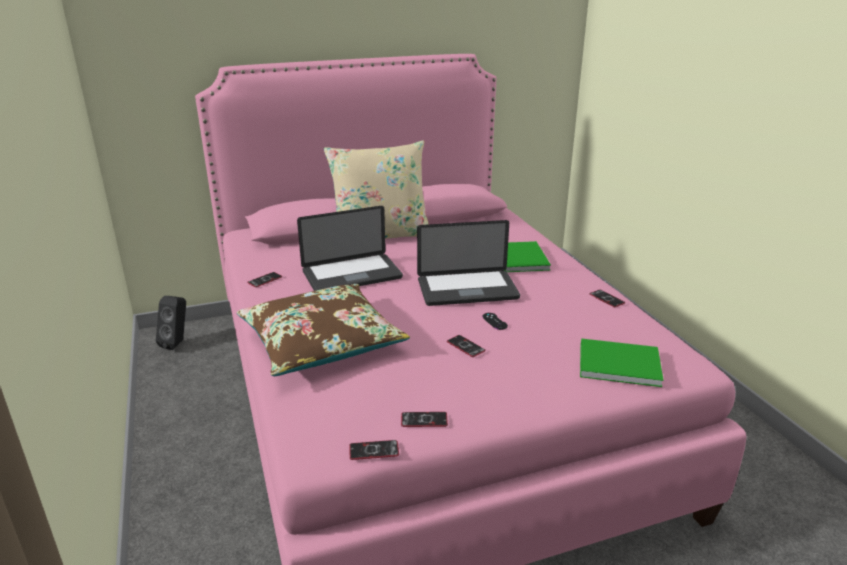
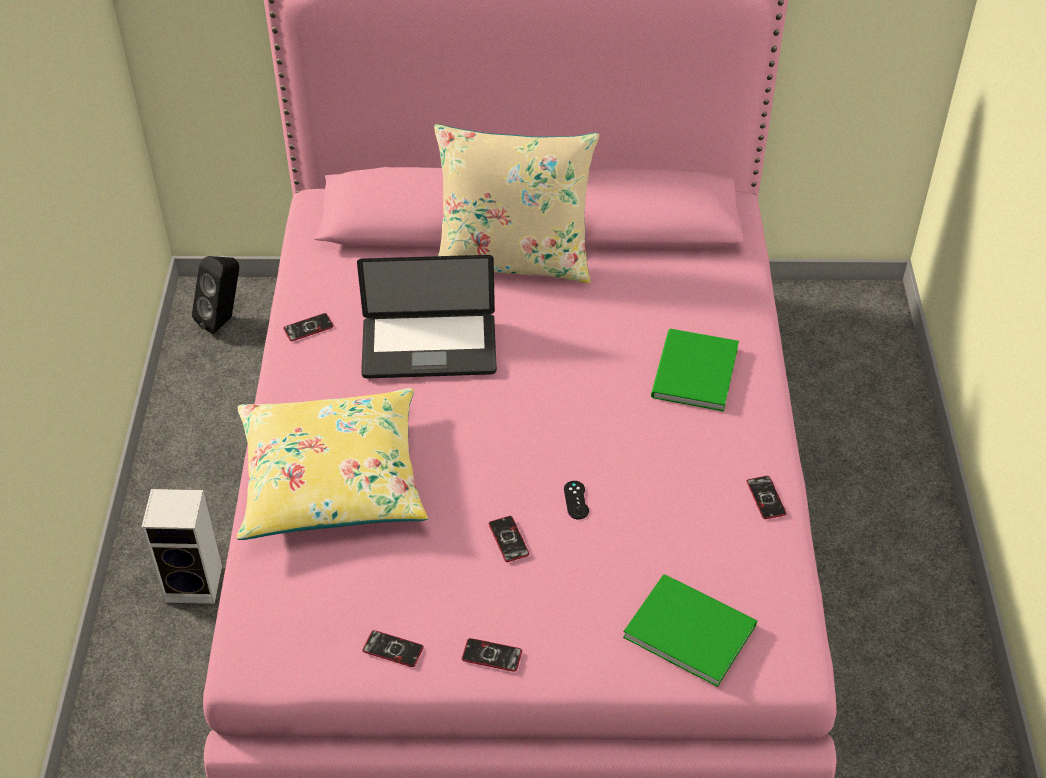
camera: 20 degrees right, 20 degrees up
brown pillow [237,284,410,376] -> yellow pillow [237,388,428,540]
phone [349,440,399,460] -> phone moved to [462,638,522,672]
laptop [417,220,520,306] -> none
none -> speaker [141,489,222,604]

